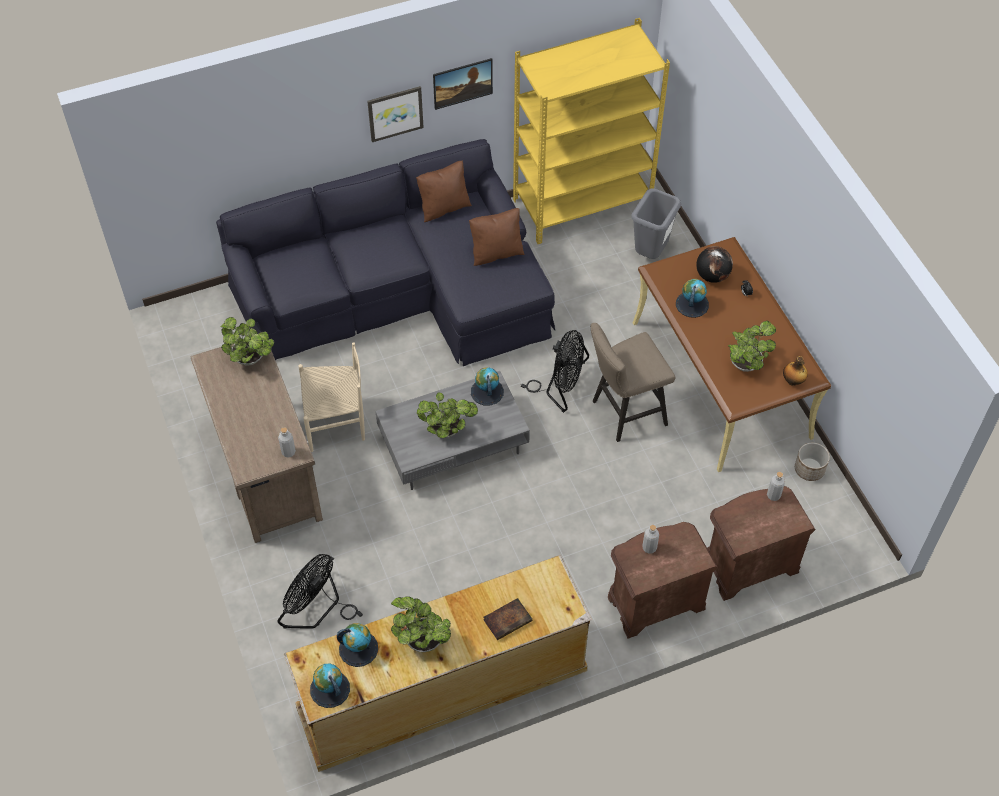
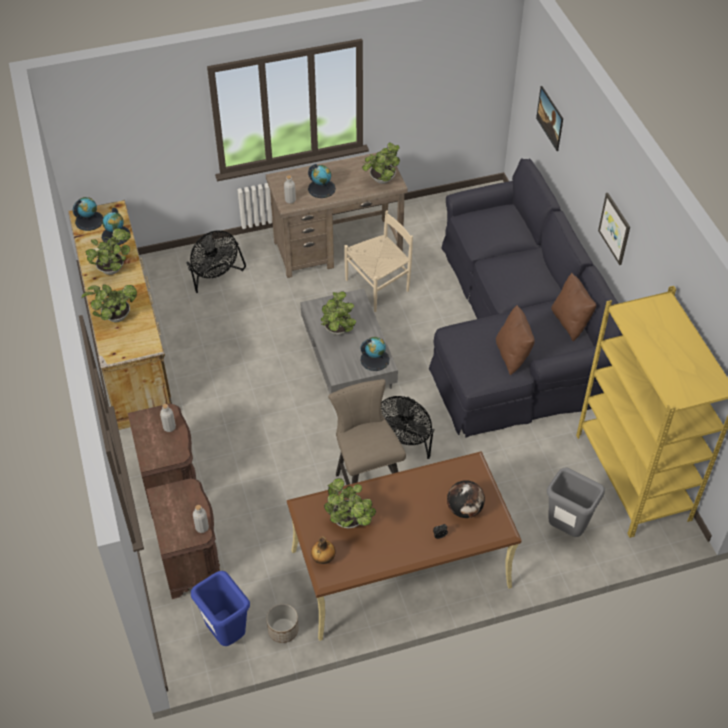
camera: 95 degrees right, 5 degrees down
black fan [277,554,363,629] -> black fan turned 105 degrees clockwise [186,231,246,293]
beige chair [298,342,365,452] -> beige chair turned 120 degrees counterclockwise [344,210,413,312]
picture [433,58,493,110] -> picture moved to [536,86,563,151]
book [483,598,532,640] -> potted plant [81,284,137,322]
globe [676,279,709,318] -> globe moved to [308,164,336,198]
none -> blue trash can [191,571,250,646]

